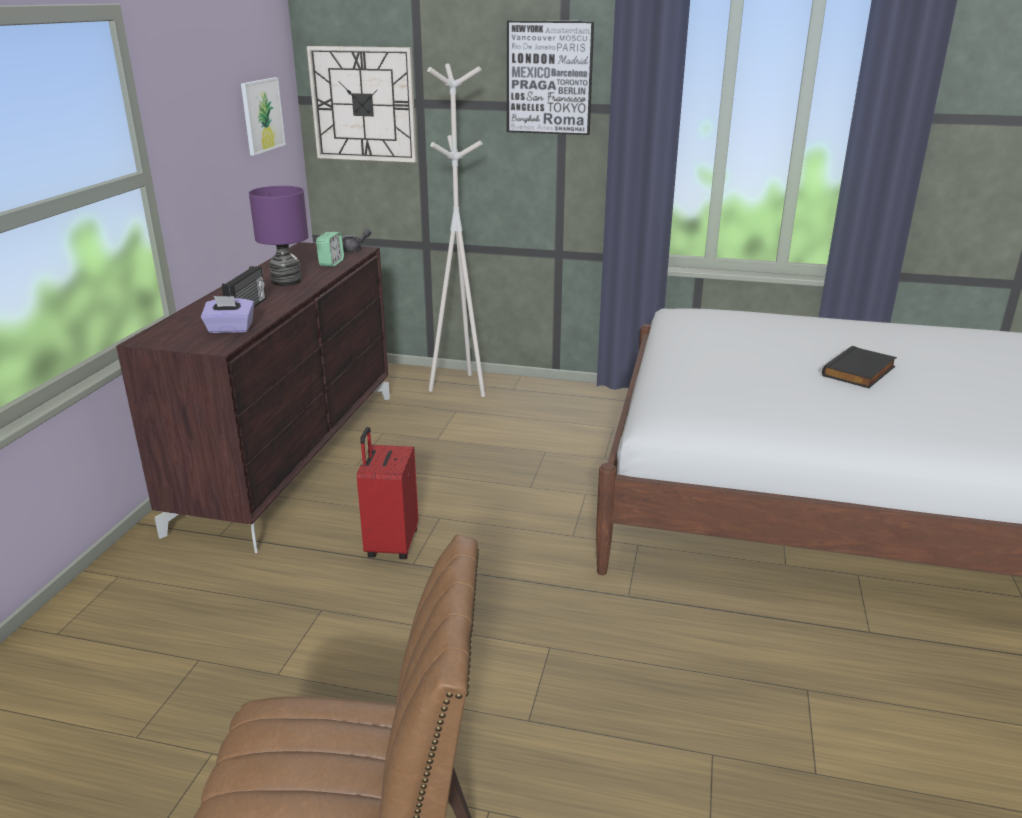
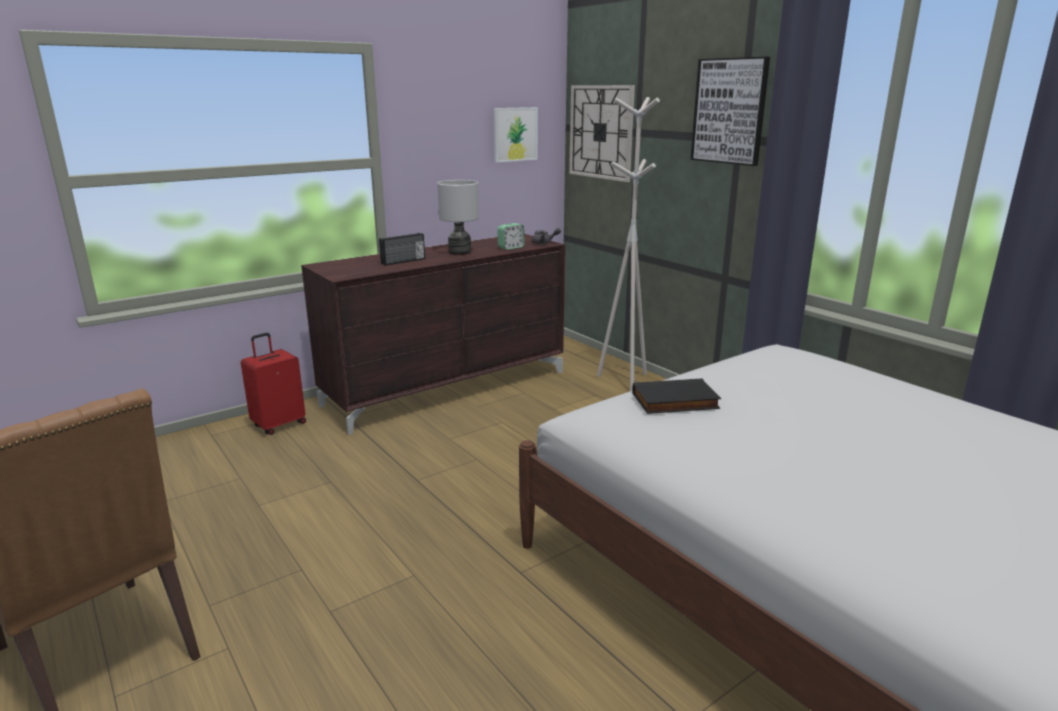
camera: 40 degrees right, 5 degrees down
purple tissue box [201,296,254,333] -> none
purple table lamp [249,186,308,286] -> grey table lamp [437,180,479,255]
red suitcase [357,427,418,559] -> red suitcase moved to [241,333,306,435]
black book [822,346,897,388] -> black book moved to [632,379,721,414]

